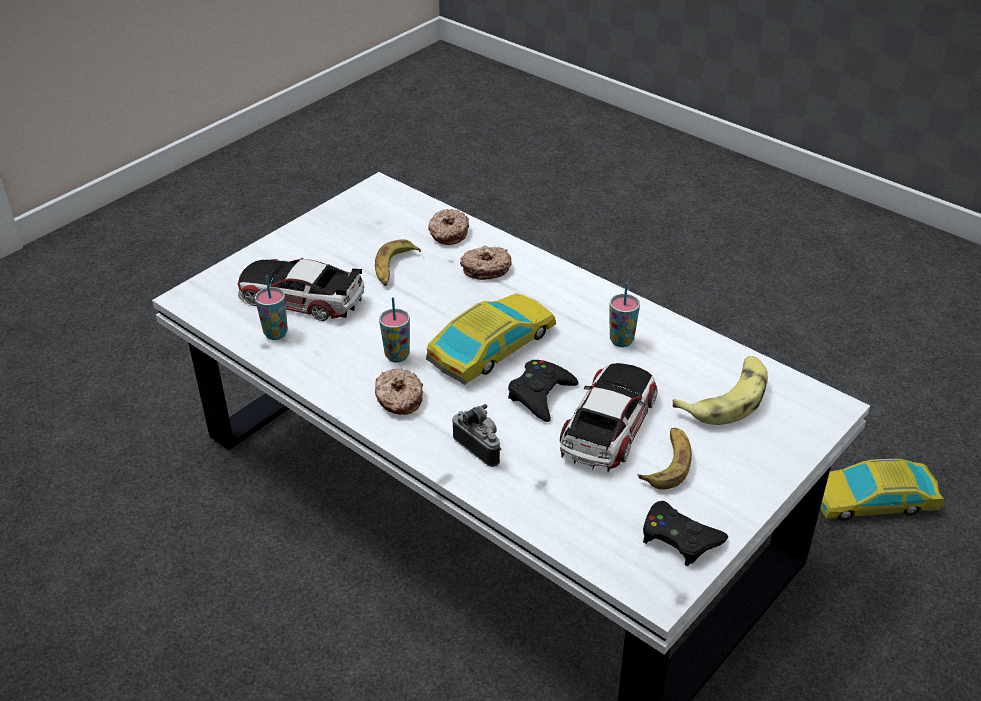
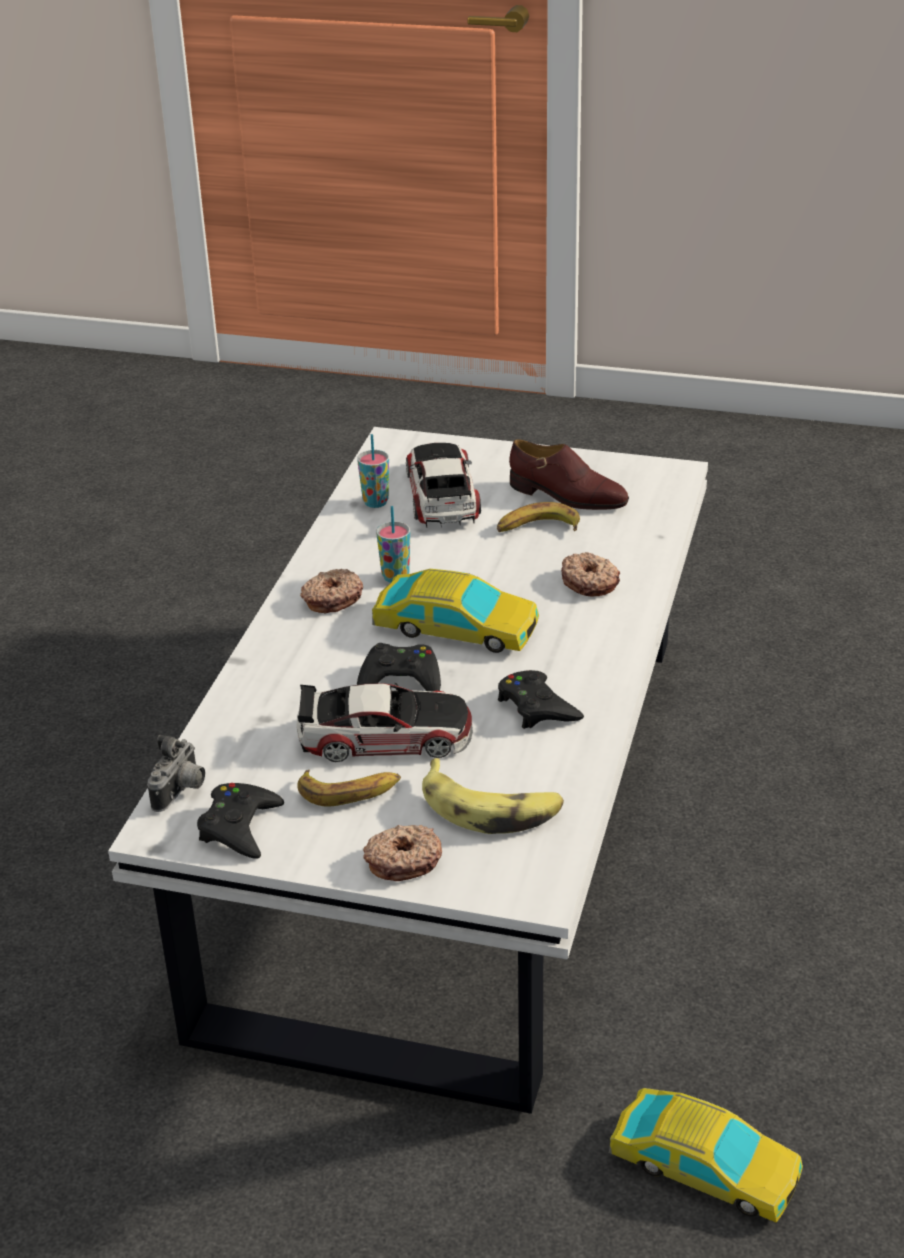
camera: 65 degrees right, 5 degrees down
donut [428,209,469,245] -> donut moved to [363,825,442,881]
camera [453,404,501,467] -> camera moved to [147,735,205,812]
cup [610,282,640,347] -> black game controller [498,670,584,729]
toy car [820,459,944,521] -> toy car turned 150 degrees clockwise [609,1088,803,1223]
none -> brown shoe [509,439,629,510]

